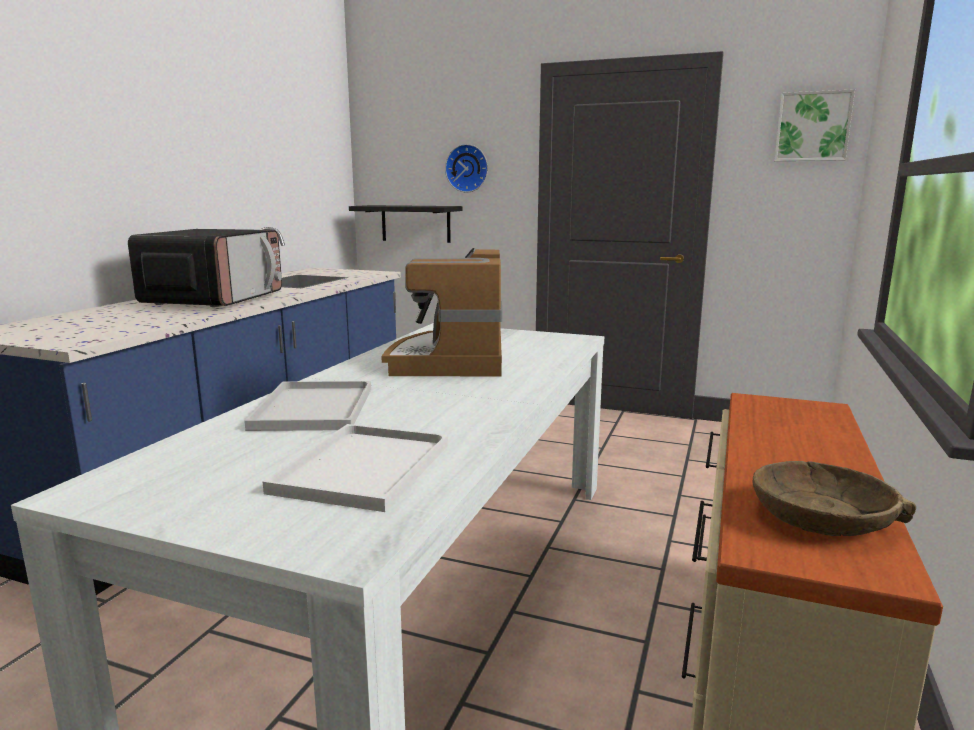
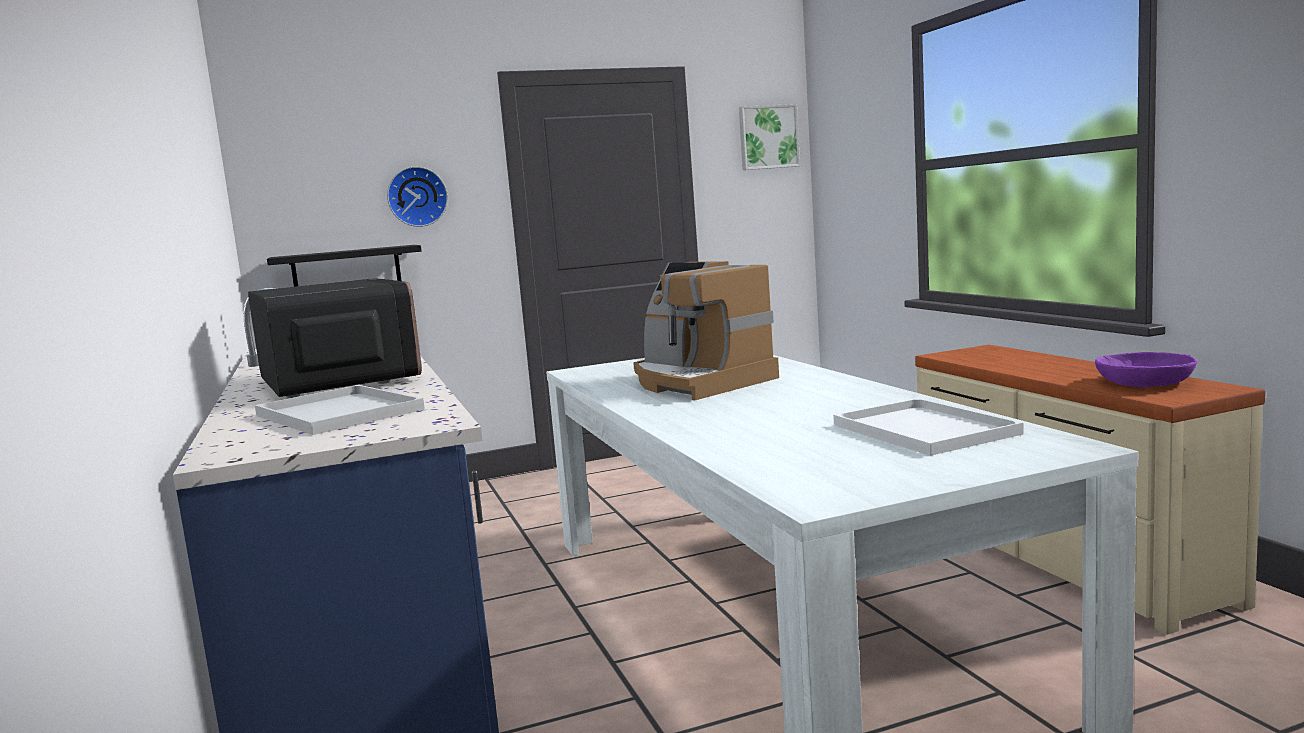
camera: 40 degrees left, 5 degrees down
white tray [244,381,371,431] -> white tray moved to [255,385,425,435]
brown bowl [753,461,916,536] -> purple bowl [1095,352,1197,388]

